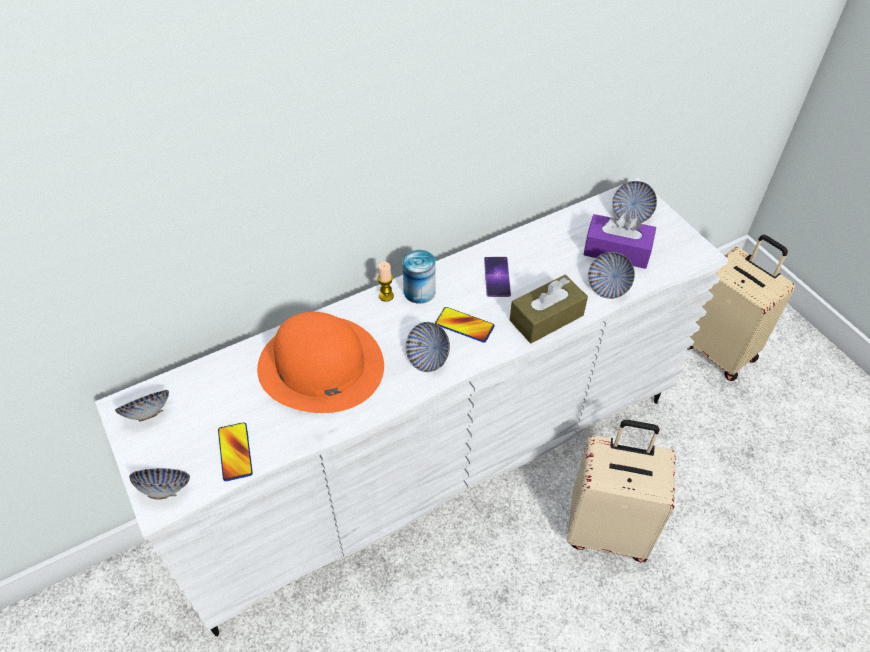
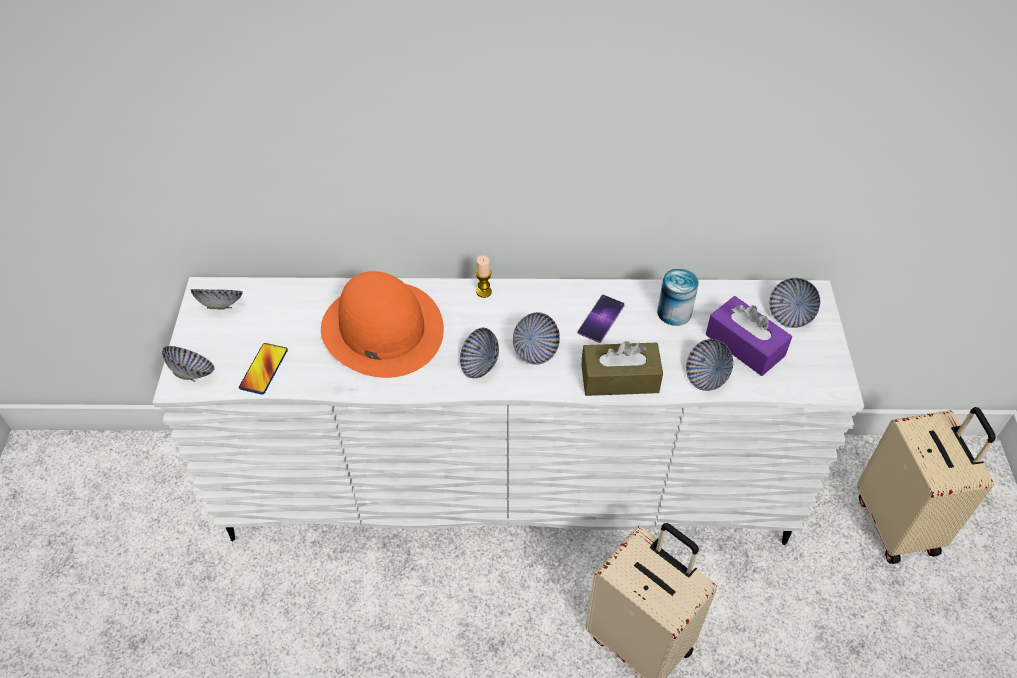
camera: 30 degrees right, 0 degrees up
can [402,250,436,304] -> can moved to [657,269,699,326]
phone [435,307,494,343] -> bowl [513,312,560,365]

